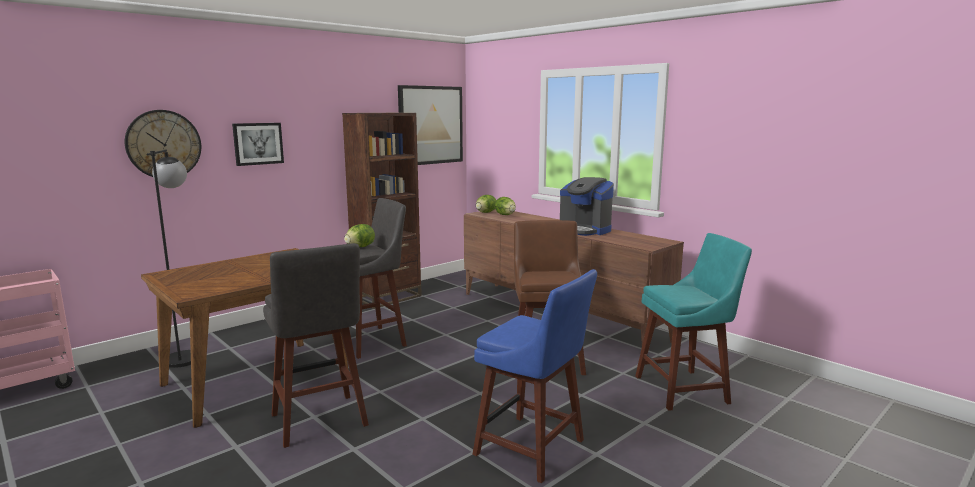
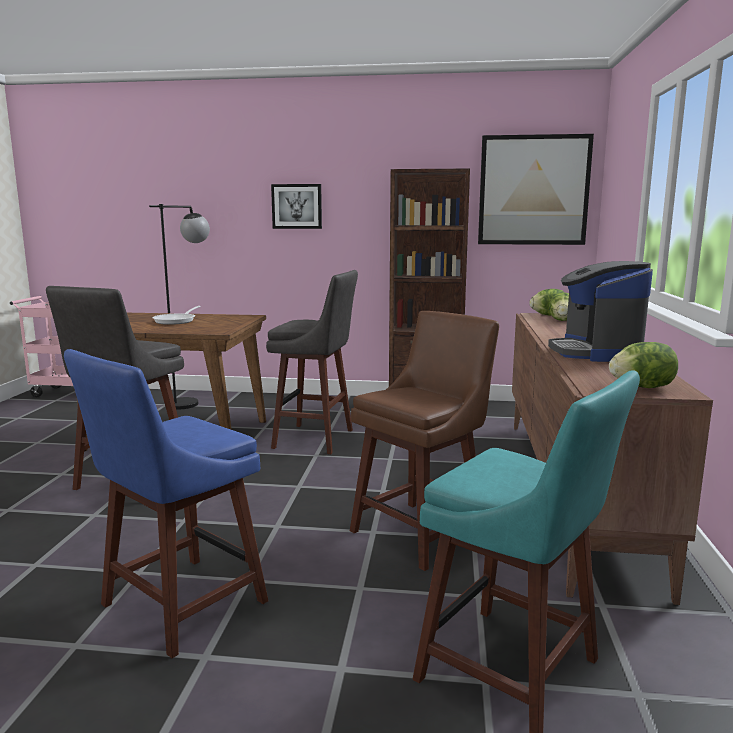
camera: 50 degrees right, 0 degrees up
wall clock [125,110,201,177] -> none
lettuce [344,224,375,247] -> lettuce moved to [609,342,678,388]
blue chair [472,269,597,483] -> blue chair turned 45 degrees clockwise [64,349,268,658]
none -> frying pan [152,306,201,325]

